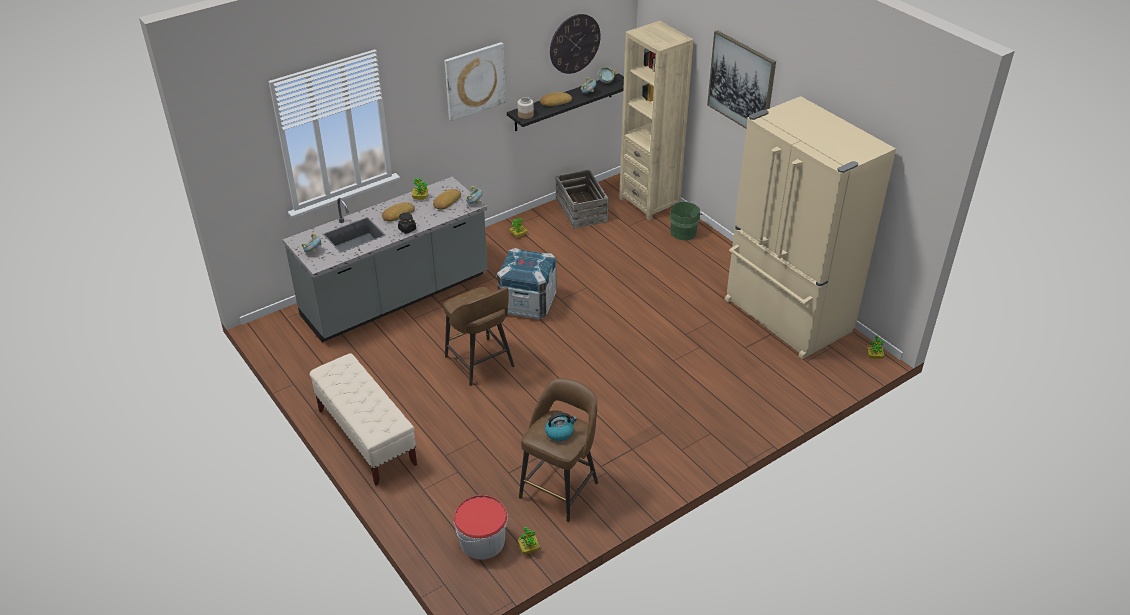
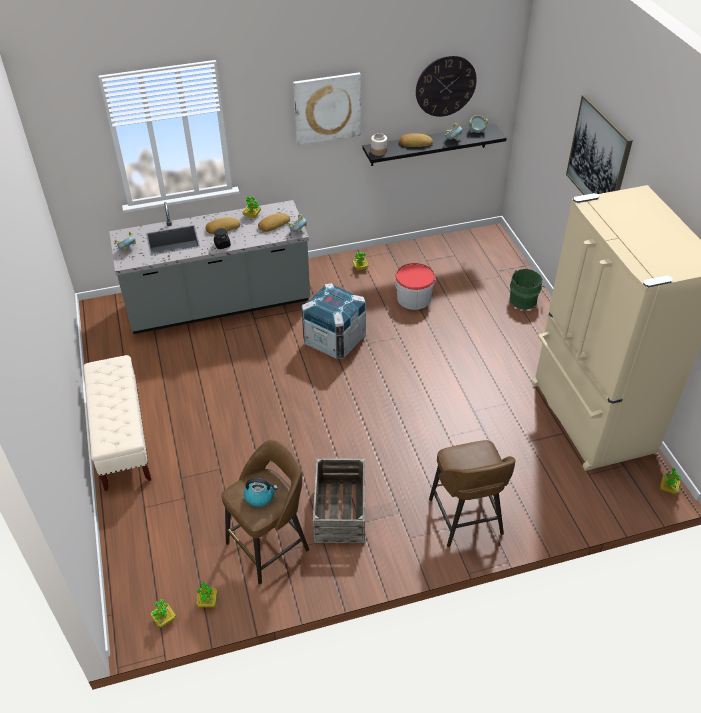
camera: 20 degrees right, 5 degrees up
brown stool [444,287,515,386] -> brown stool moved to [429,440,516,547]
bucket [454,495,508,560] -> bucket moved to [395,263,436,310]
crate [556,169,609,229] -> crate moved to [313,458,366,543]
beige bookcase [619,21,694,220] -> none
none -> potted plant [151,599,176,628]

